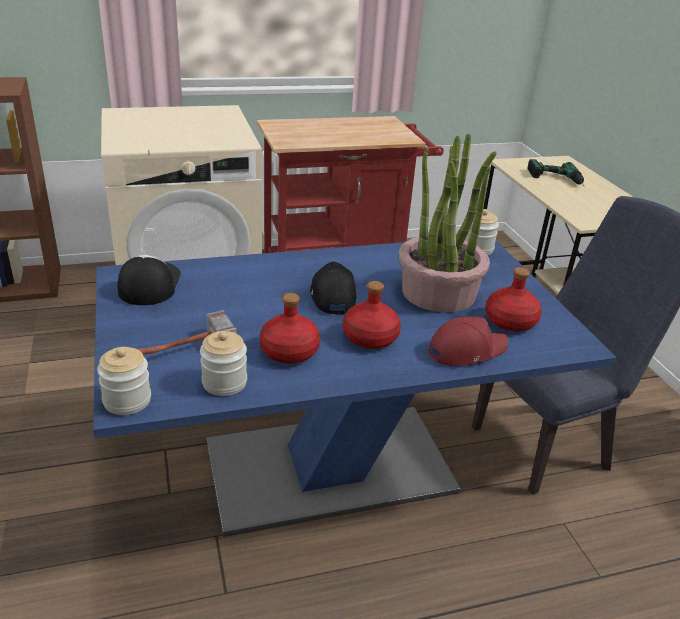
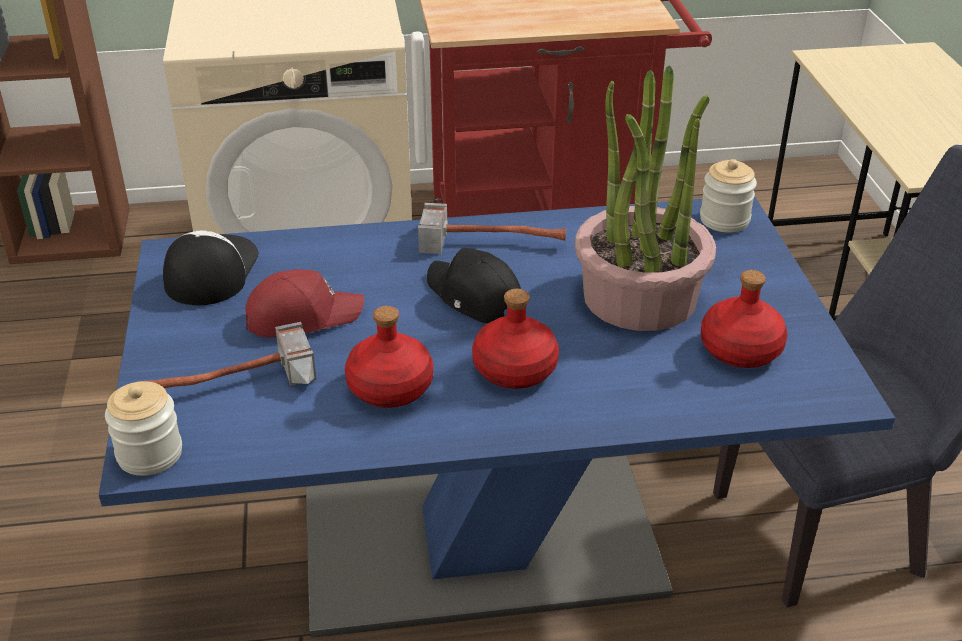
camera: 10 degrees right, 5 degrees up
jar [200,331,247,396] -> none
black cap [310,261,356,314] -> black cap turned 45 degrees counterclockwise [427,248,521,323]
red cap [429,316,508,366] -> red cap moved to [245,269,364,337]
power drill [527,159,585,187] -> none
none -> hammer [418,203,566,254]

